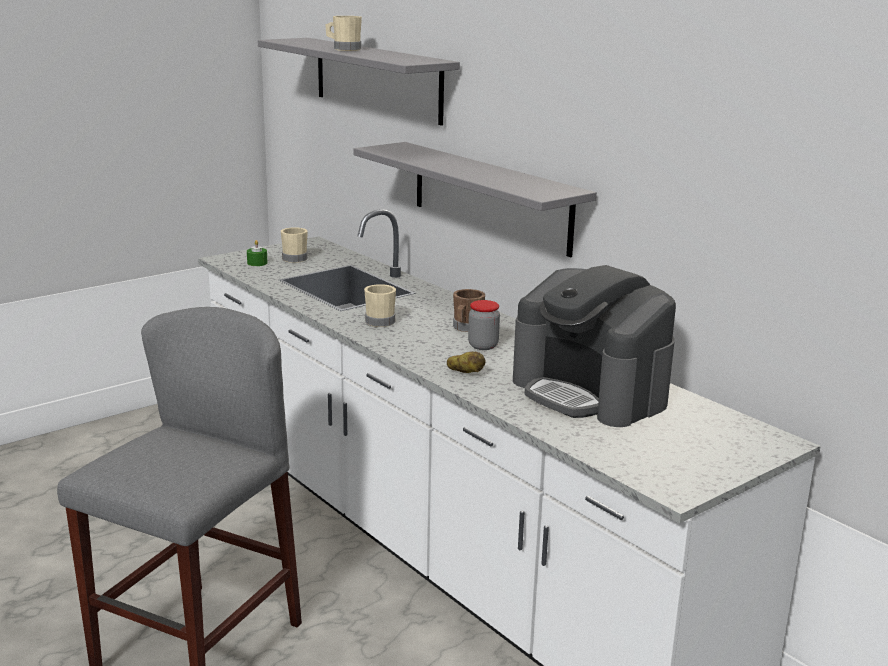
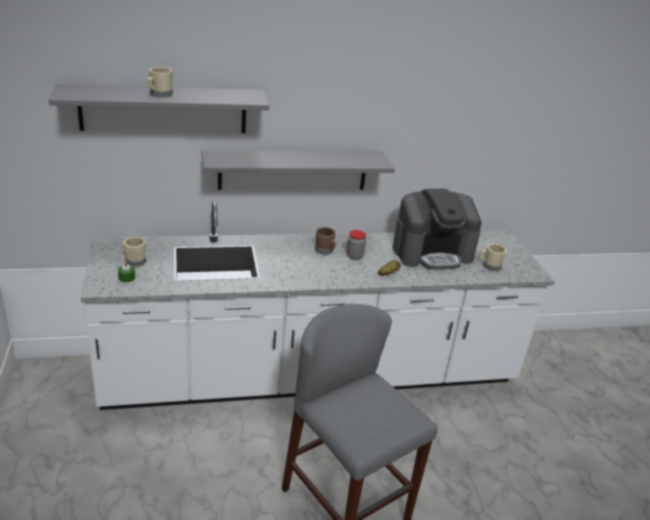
camera: 65 degrees left, 10 degrees up
beige mug [364,284,396,327] -> beige mug moved to [480,244,507,271]

